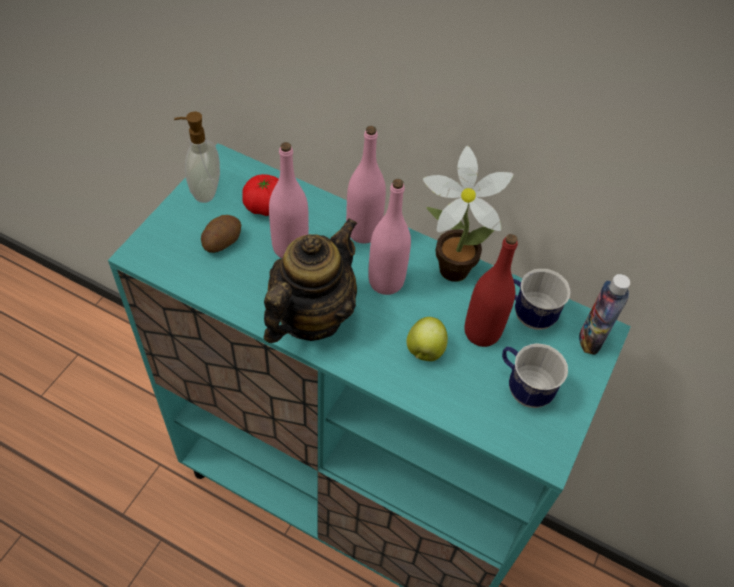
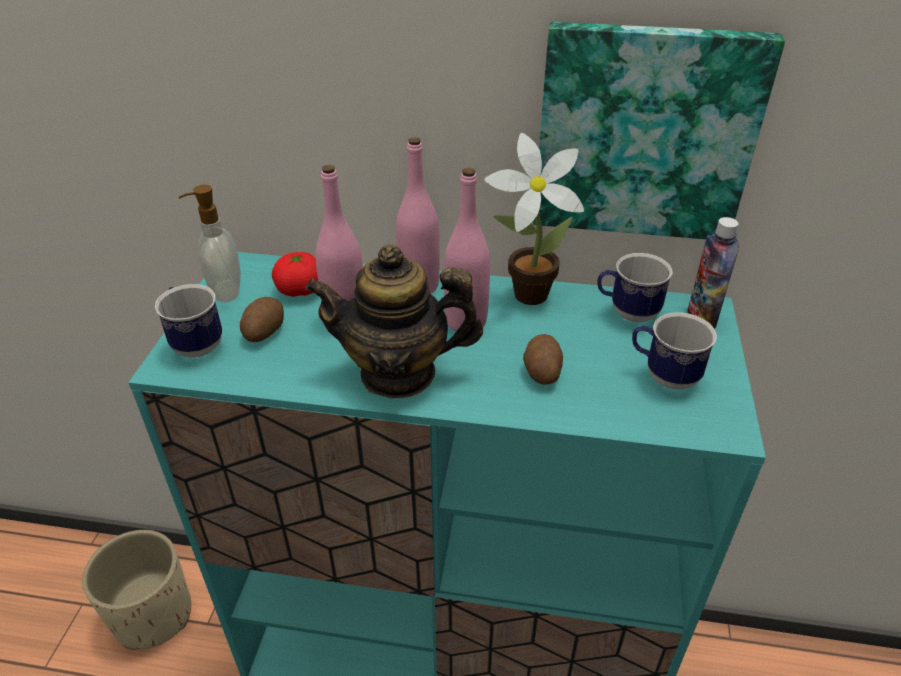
camera: 15 degrees left, 15 degrees down
teapot [264,218,358,343] -> teapot turned 105 degrees counterclockwise [305,245,483,398]
apple [407,317,448,361] -> potato [523,334,563,385]
red bottle [465,234,518,347] -> none
none -> beige planter [82,530,191,650]
none -> mug [155,284,222,357]
none -> picture [533,22,785,239]

